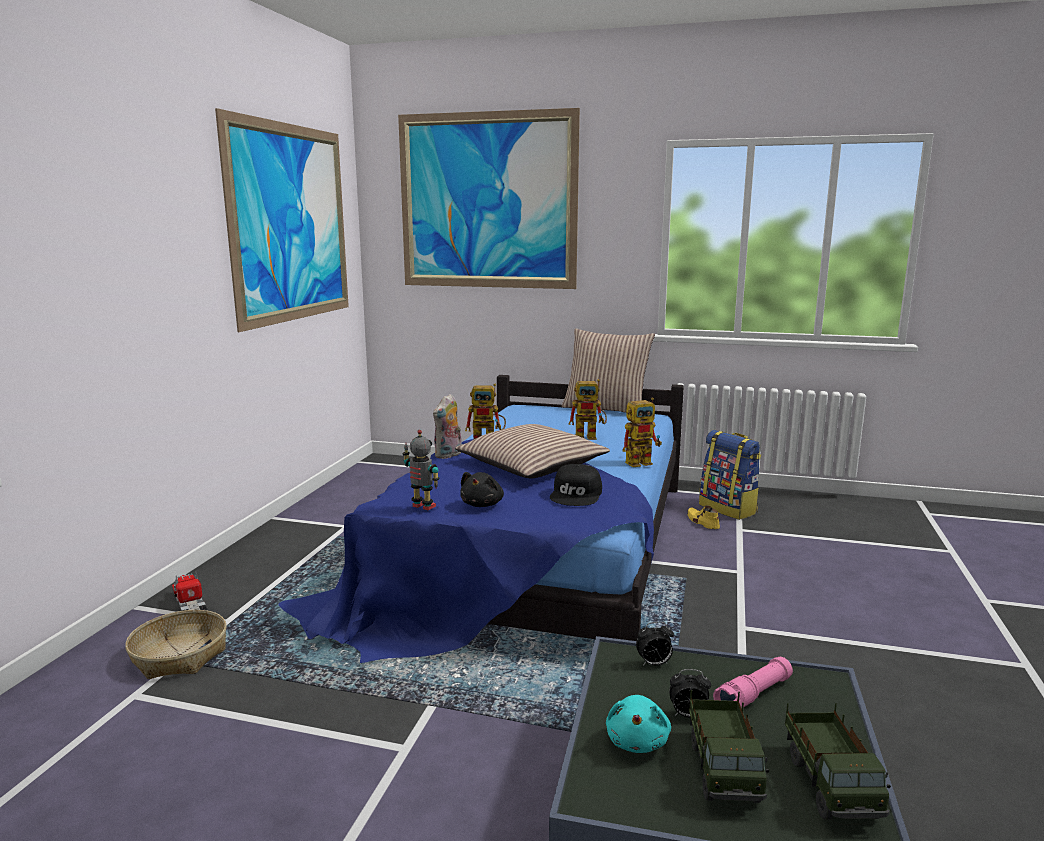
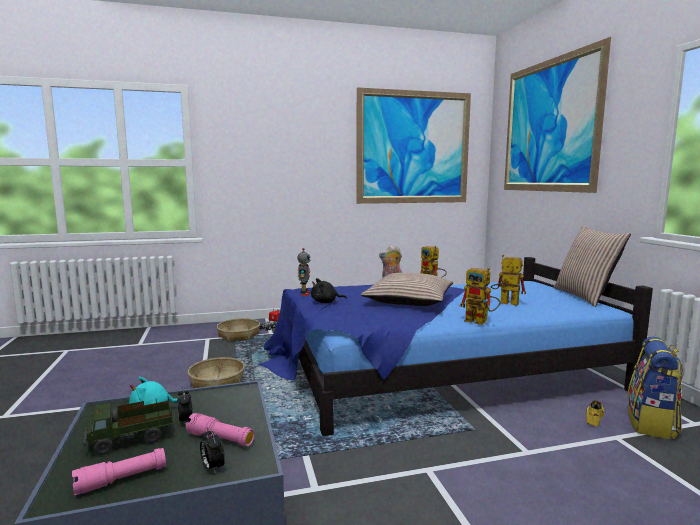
camera: 60 degrees right, 5 degrees down
black cap [550,464,602,506] -> none
toy robot [569,379,607,440] -> toy robot turned 150 degrees clockwise [491,254,526,306]
alarm clock [636,622,674,666] -> alarm clock moved to [200,427,225,474]
toy truck [784,703,891,819] -> pink flashlight [72,448,166,495]
none -> basket [188,357,245,388]

